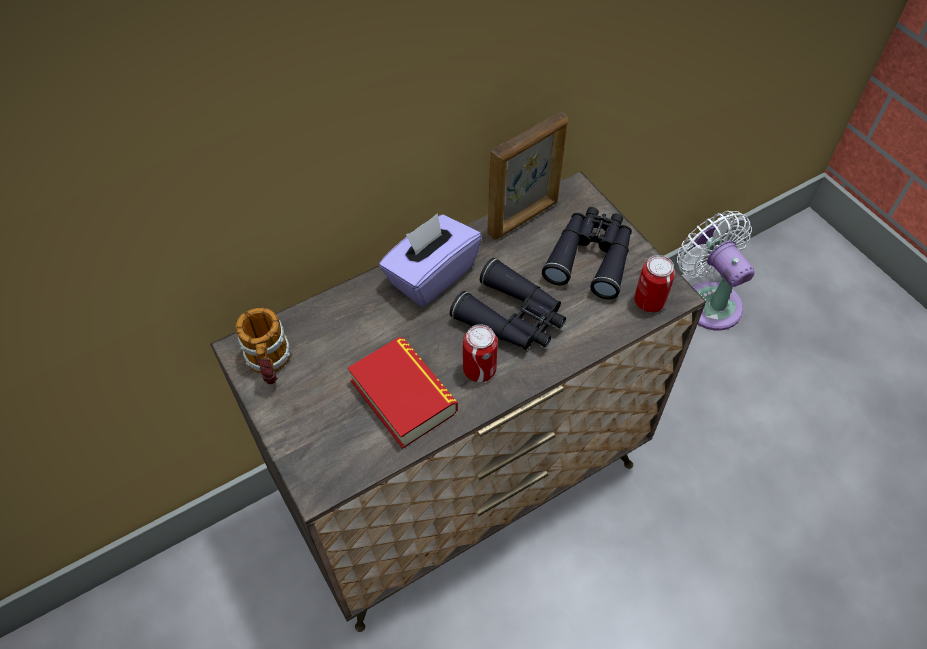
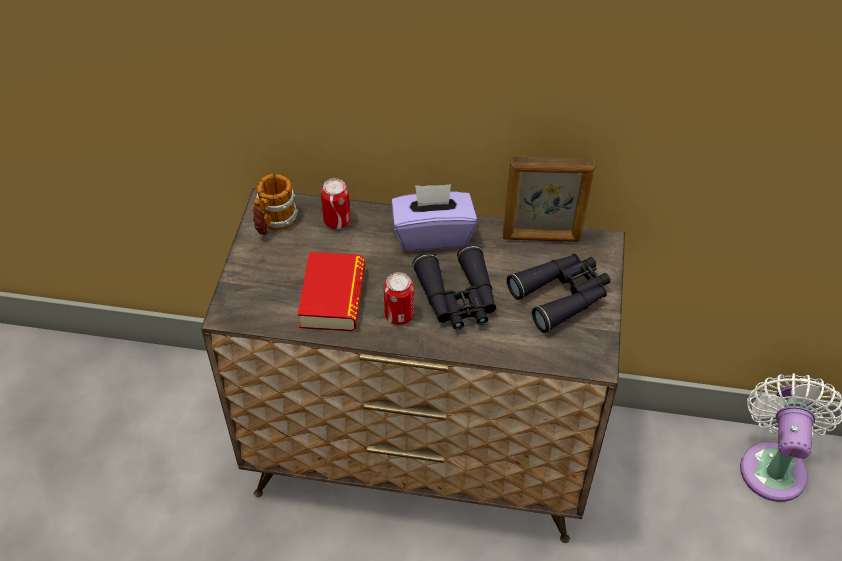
camera: 40 degrees right, 5 degrees down
can [634,255,675,312] -> can moved to [321,178,351,229]

